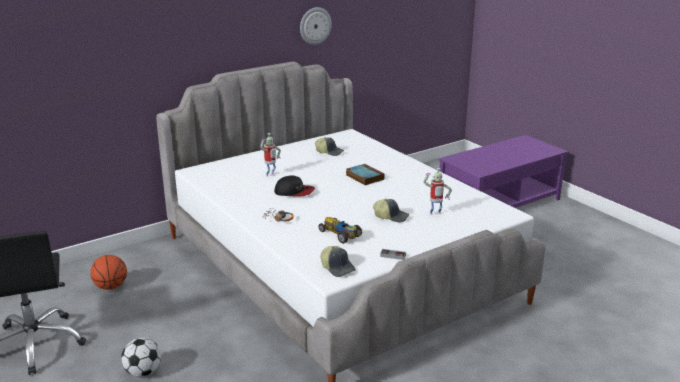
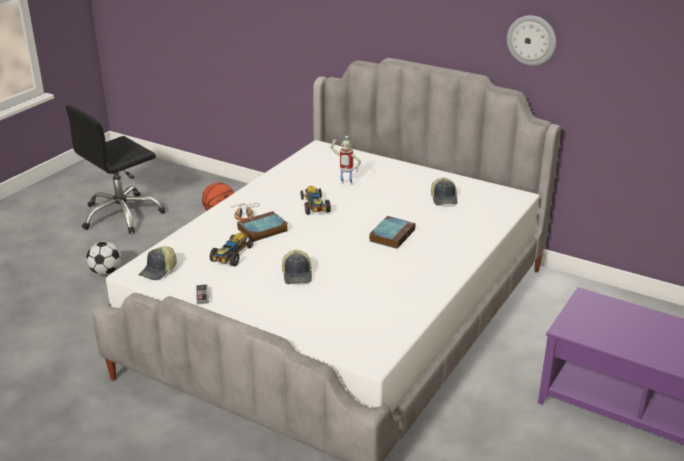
camera: 65 degrees right, 5 degrees up
cap [274,175,315,196] -> toy car [300,186,331,215]
toy robot [423,168,452,215] -> none
none -> book [237,211,288,242]

